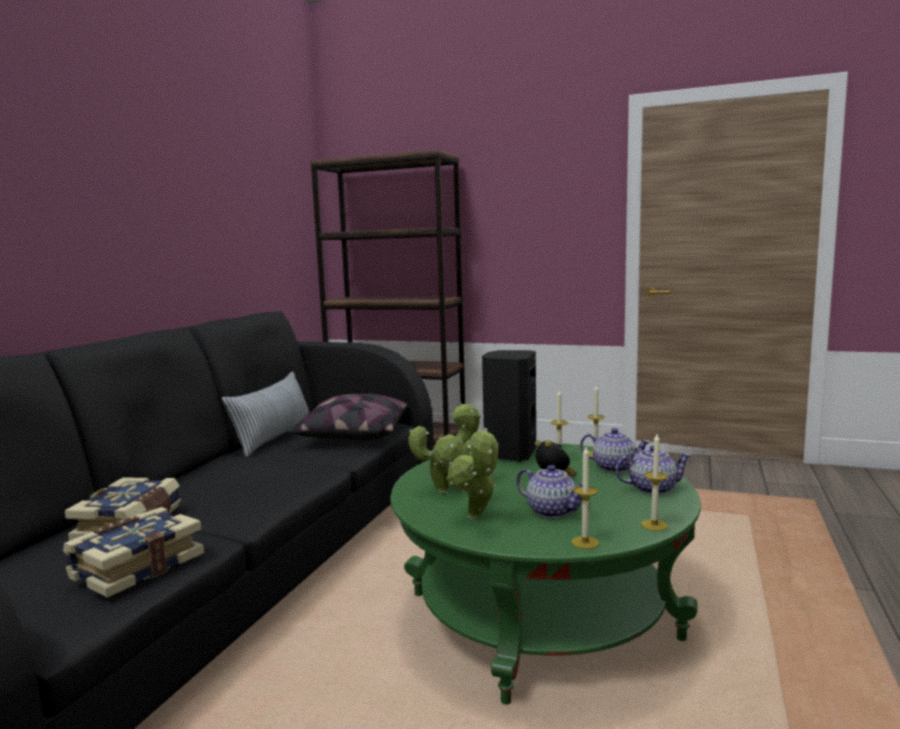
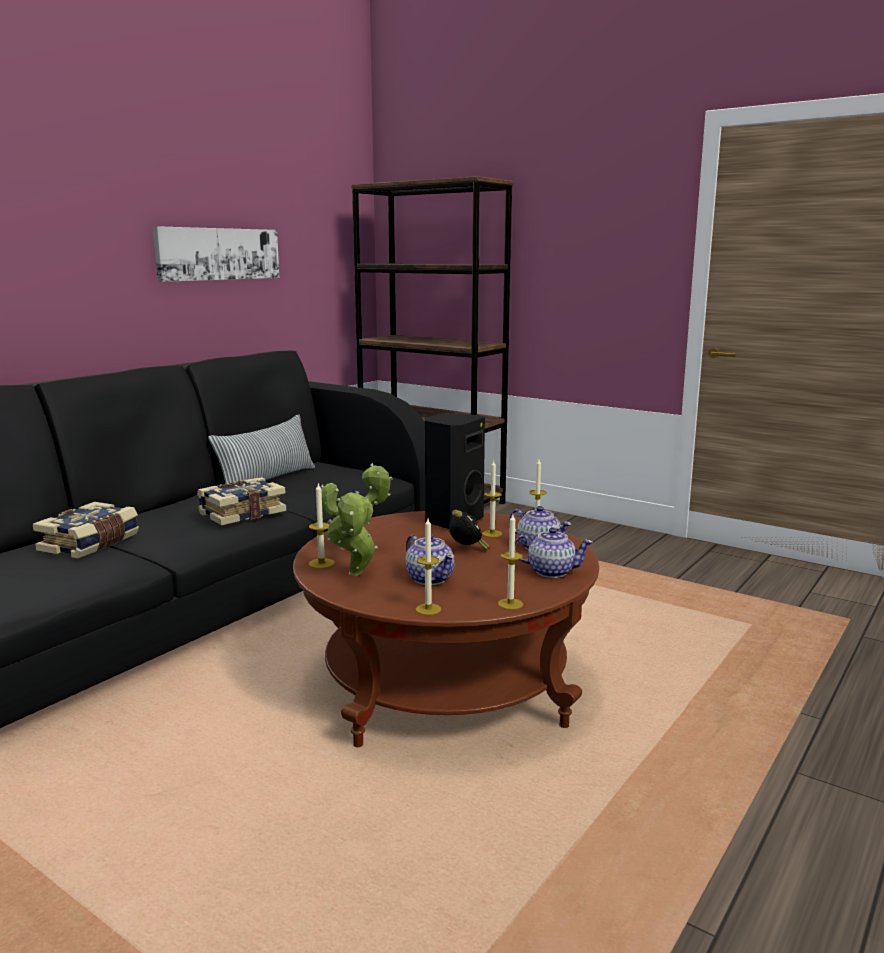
camera: 15 degrees right, 5 degrees up
book [63,507,204,598] -> book moved to [197,477,286,526]
pillow [288,394,407,441] -> none
green coffee table [390,443,701,705] -> brown coffee table [293,511,599,747]
none -> picture [153,226,279,282]
none -> candle [309,482,335,569]

